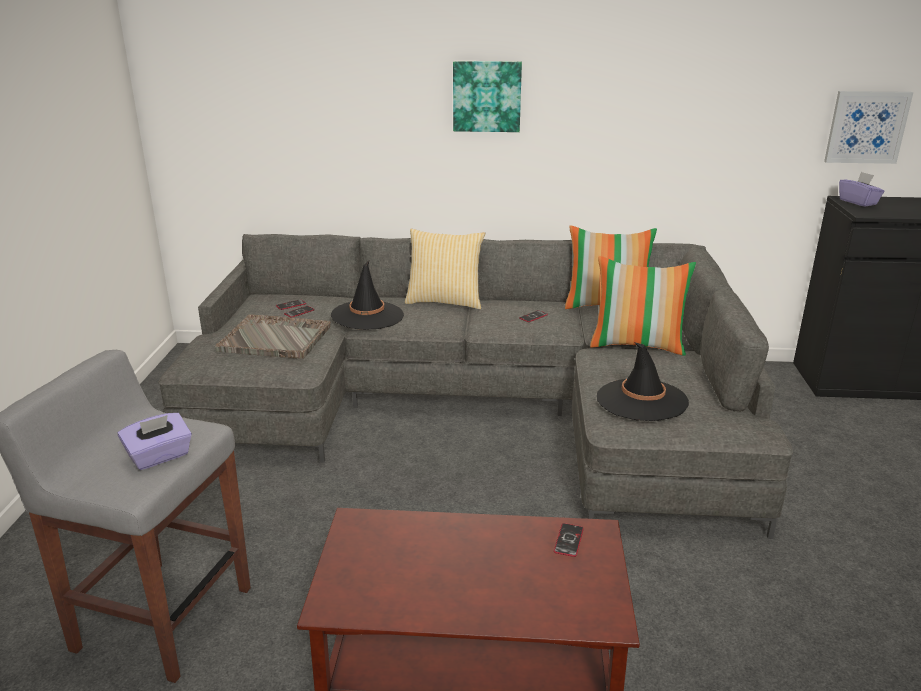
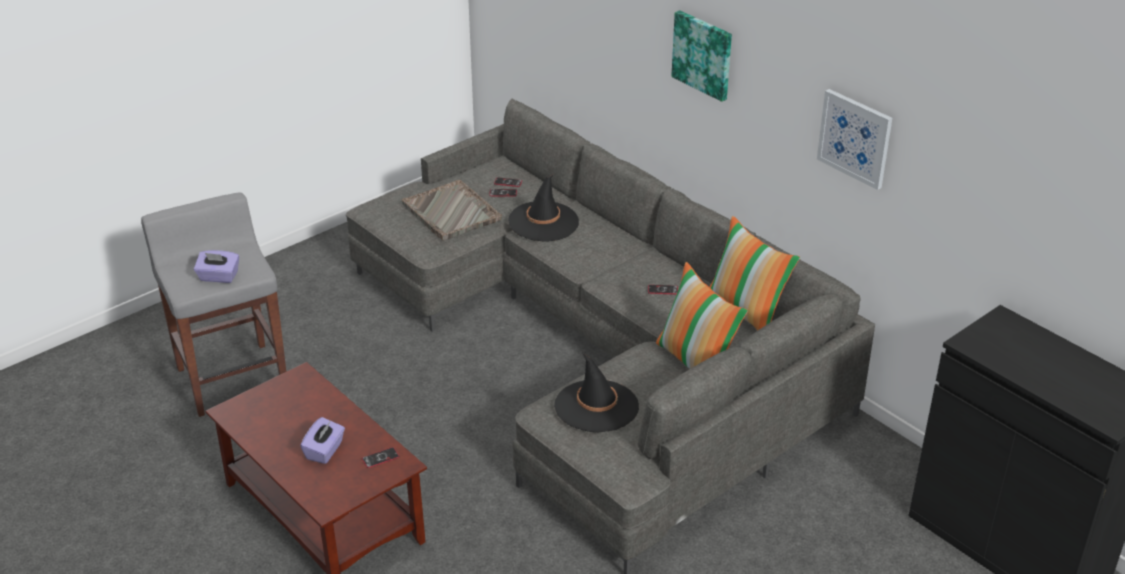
camera: 45 degrees right, 10 degrees up
pillow [405,229,485,309] -> none
picture [824,91,913,164] -> picture moved to [817,89,892,190]
purple tissue box [839,172,885,207] -> purple tissue box moved to [300,417,345,464]

